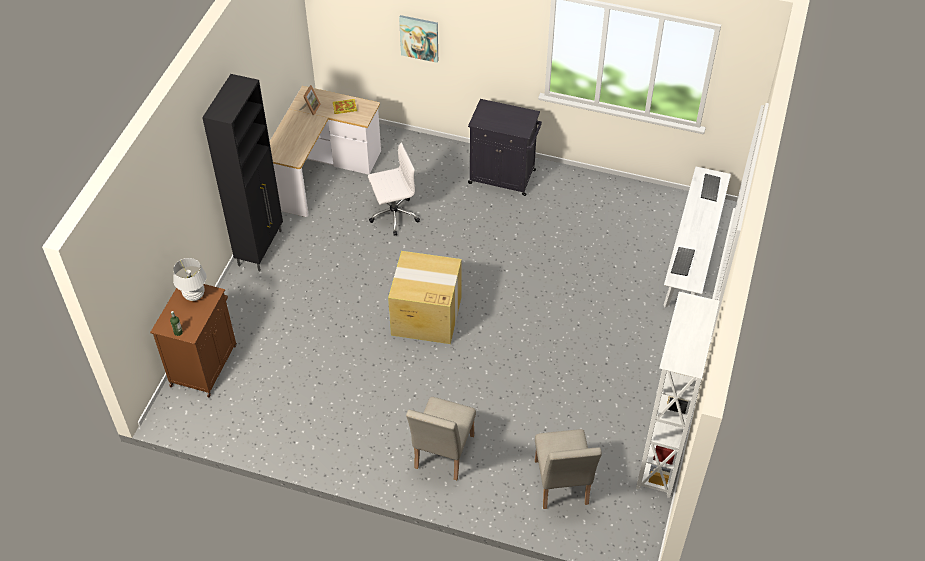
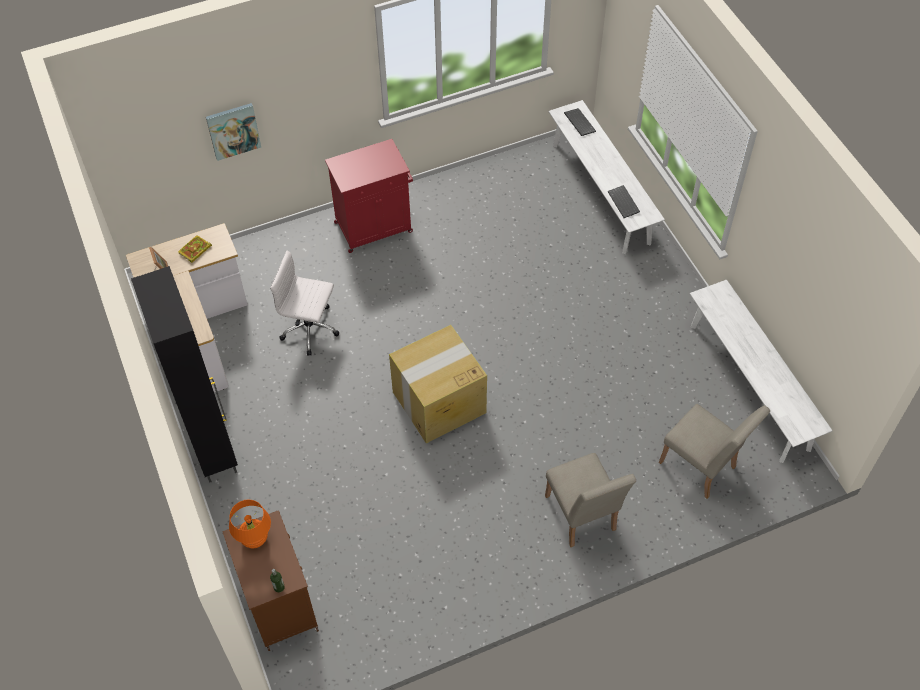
camera: 40 degrees left, 5 degrees up
white table lamp [173,258,207,301] -> orange table lamp [229,500,271,548]
white office chair [368,142,420,236] -> white office chair turned 105 degrees counterclockwise [270,251,340,356]
black cabinet [468,99,542,196] -> red cabinet [325,139,413,253]
white bookcase [636,291,720,498] -> white bench [690,280,833,463]

